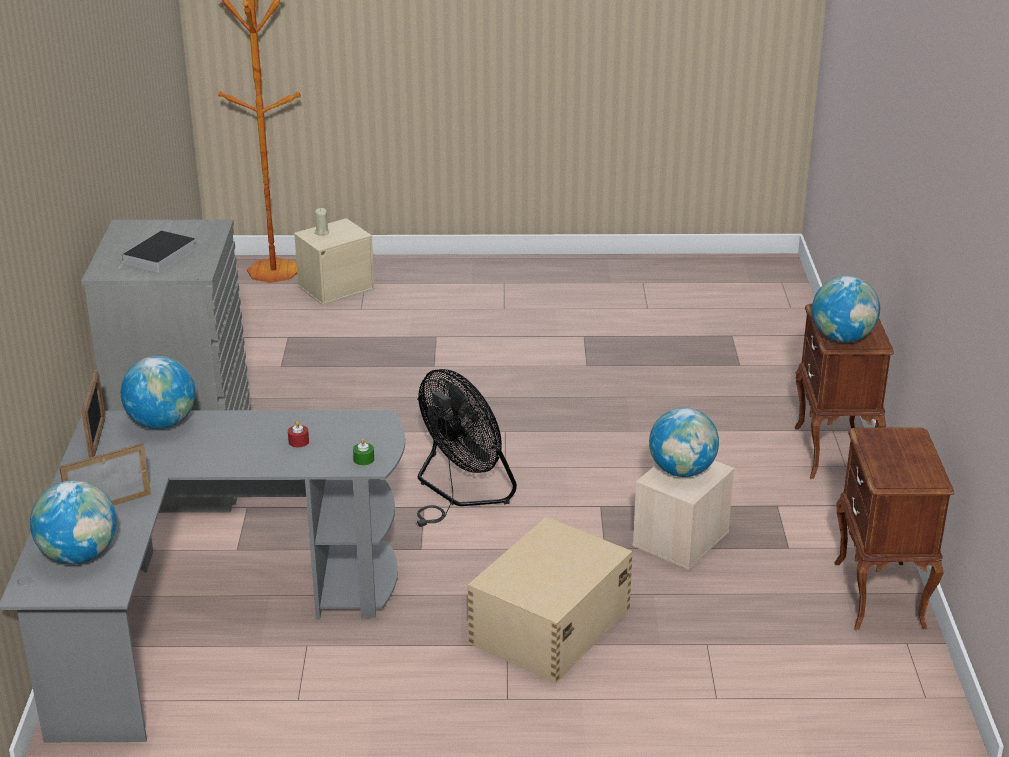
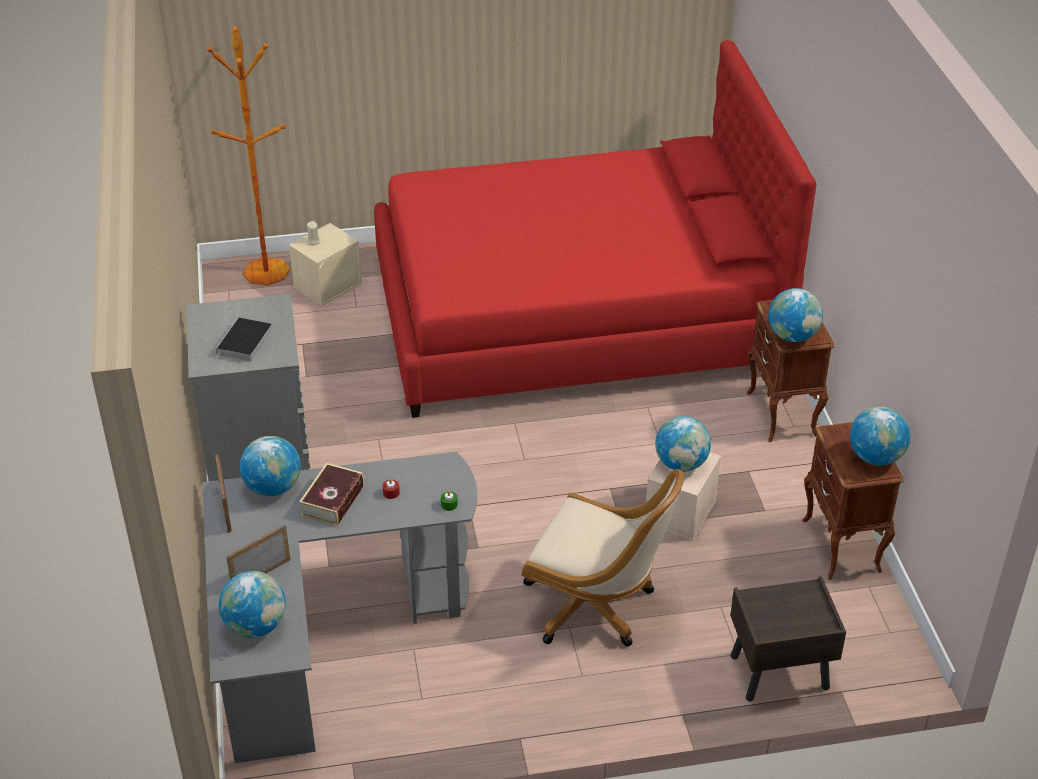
camera: 10 degrees left, 10 degrees up
black fan [415,369,517,527] -> none
beige storage box [468,517,633,683] -> office chair [521,469,684,646]
none -> book [299,463,364,526]
none -> red bed [374,40,816,418]
none -> brown nightstand [730,576,846,701]
none -> globe [850,407,910,465]

